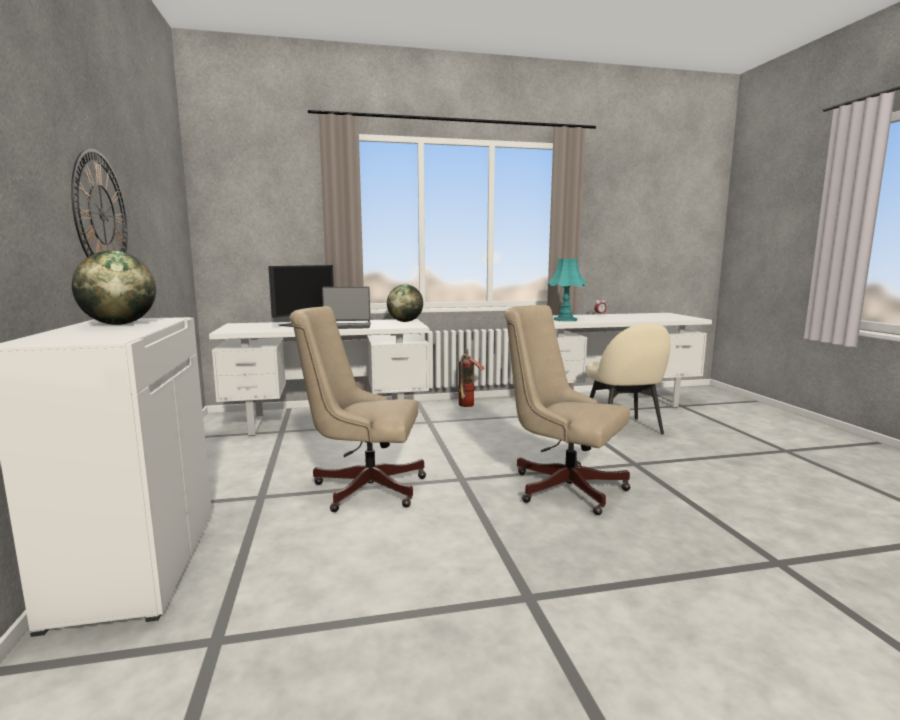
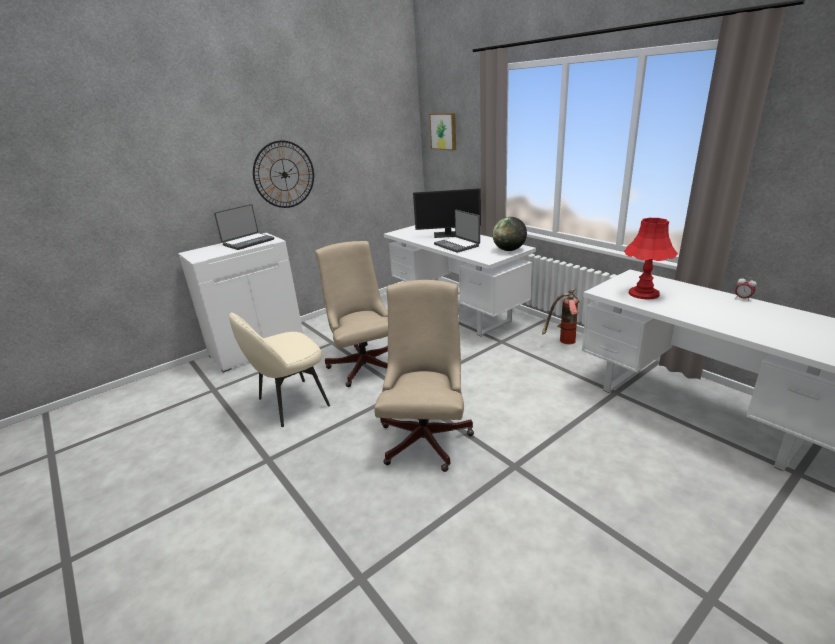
camera: 65 degrees right, 15 degrees up
globe [72,250,156,325] -> laptop [214,204,274,250]
turquoise table lamp [548,259,587,321] -> red table lamp [624,218,678,299]
beige chair [586,324,670,434] -> beige chair moved to [229,313,330,427]
none -> picture [429,113,456,151]

